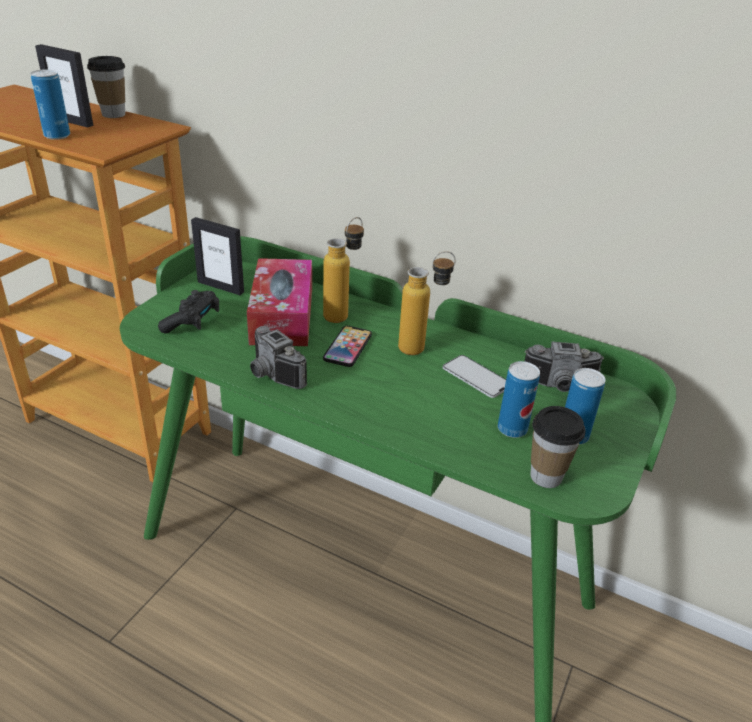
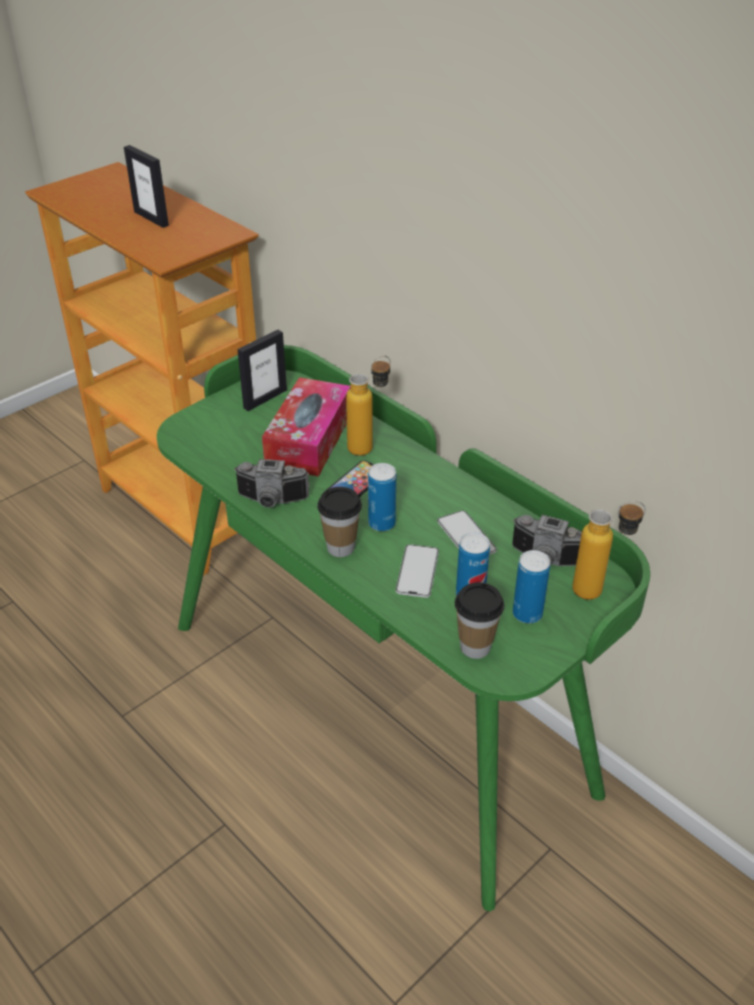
camera: 20 degrees right, 5 degrees up
can [30,69,70,140] -> can moved to [368,463,396,531]
cup [87,56,125,118] -> cup moved to [317,487,362,557]
black game controller [158,290,219,334] -> none
picture frame [191,217,244,295] -> picture frame turned 90 degrees counterclockwise [237,330,287,411]
camera [250,326,307,389] -> camera turned 60 degrees counterclockwise [235,459,310,508]
bottle [398,251,456,355] -> bottle moved to [572,500,646,600]
none -> phone [396,544,439,598]

